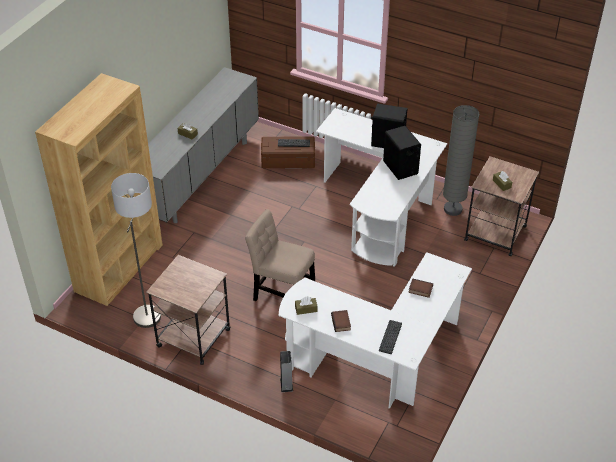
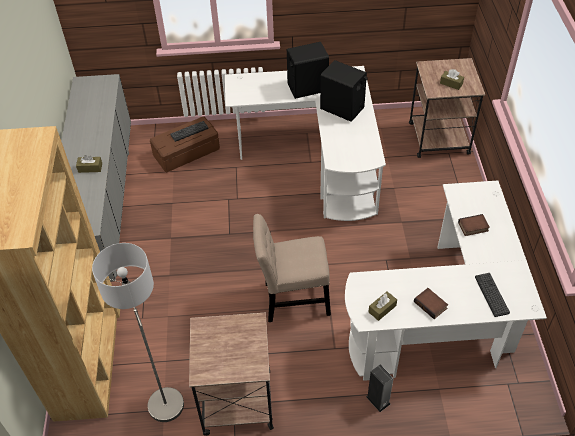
camera: 30 degrees left, 5 degrees up
grey floor lamp [443,105,480,216] -> none

